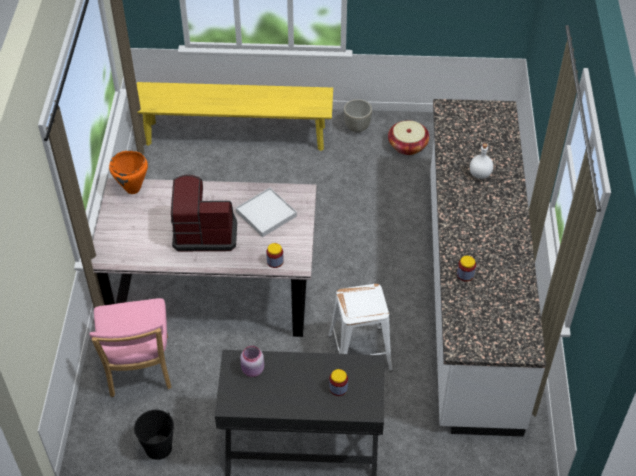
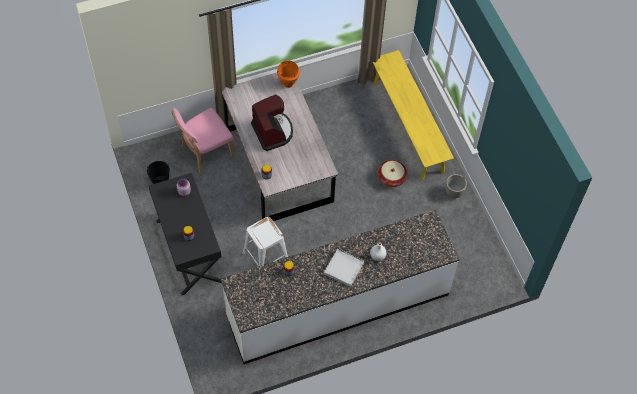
camera: 65 degrees right, 10 degrees up
white tray [236,188,297,237] -> white tray moved to [324,249,364,287]
basket [388,120,429,155] -> basket moved to [378,160,408,187]

